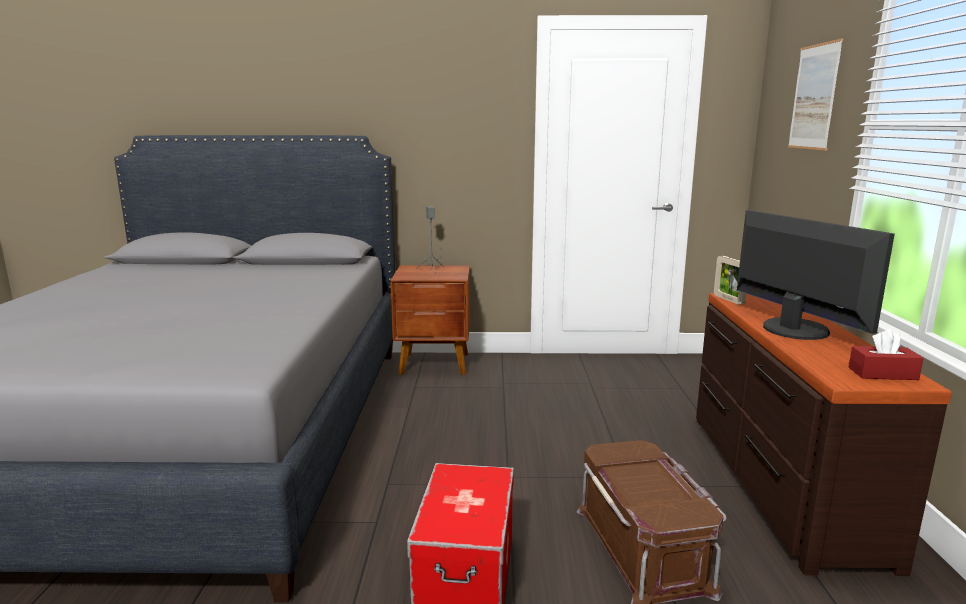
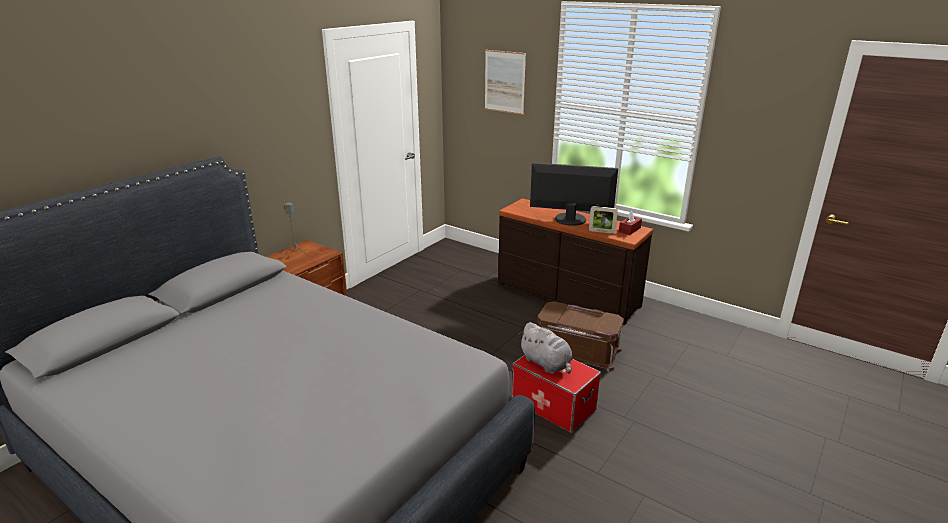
camera: 55 degrees left, 10 degrees up
picture frame [714,256,746,305] -> picture frame moved to [589,206,618,234]
none -> grey plush toy [518,322,573,374]

